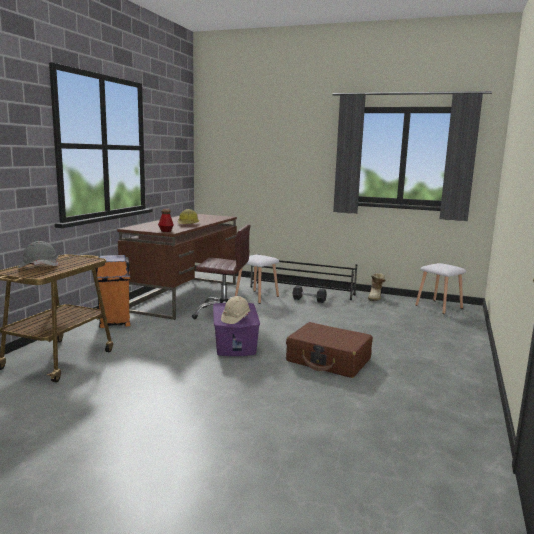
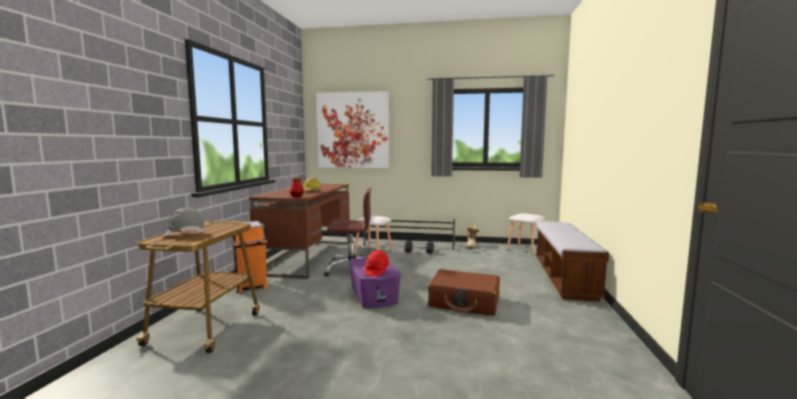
camera: 10 degrees left, 5 degrees down
beige hard hat [221,296,251,324] -> red hard hat [364,250,390,277]
none -> picture [316,91,390,168]
none -> bench [536,221,609,302]

